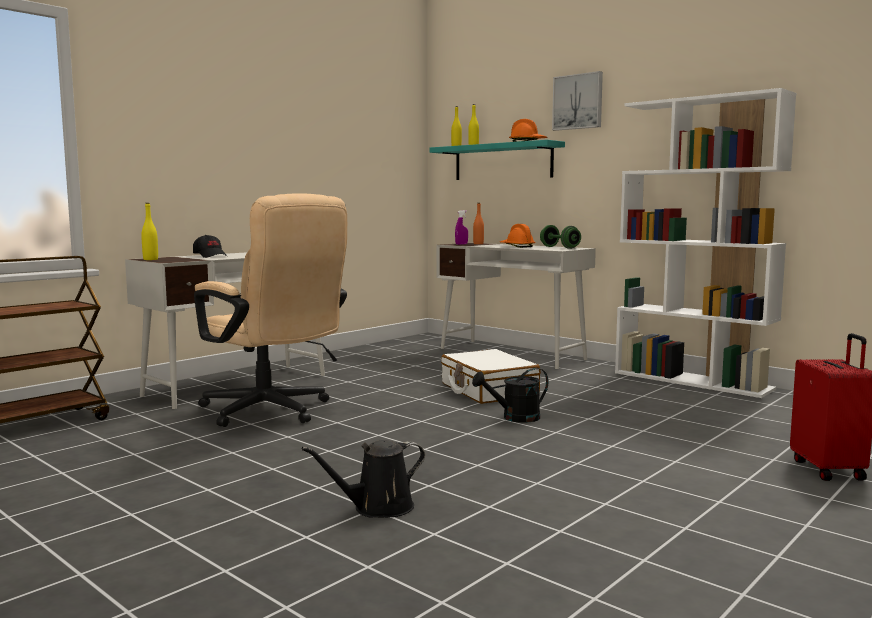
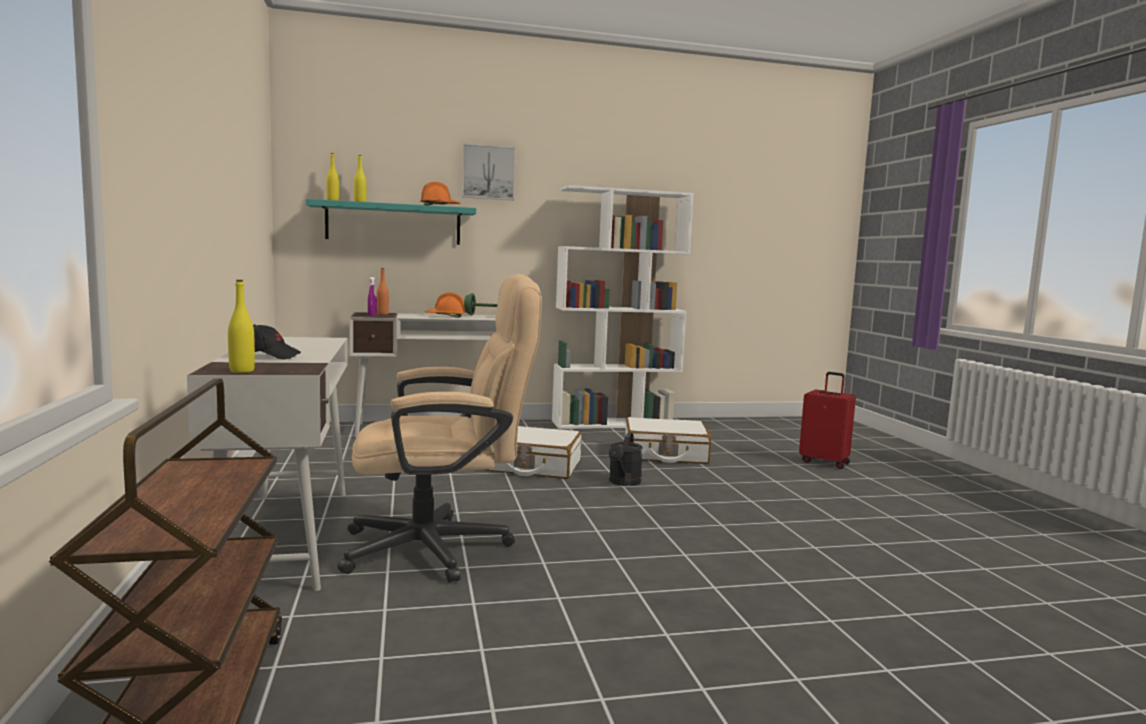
camera: 55 degrees left, 0 degrees up
black watering can [302,440,425,518] -> none
none -> white suitcase [625,417,711,464]

